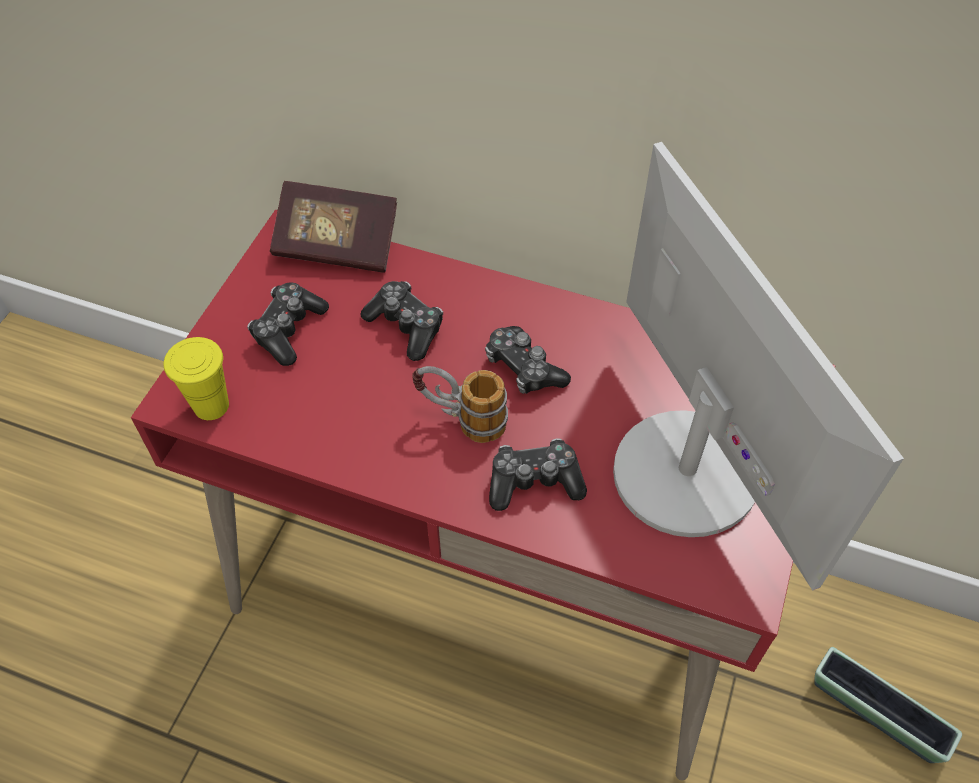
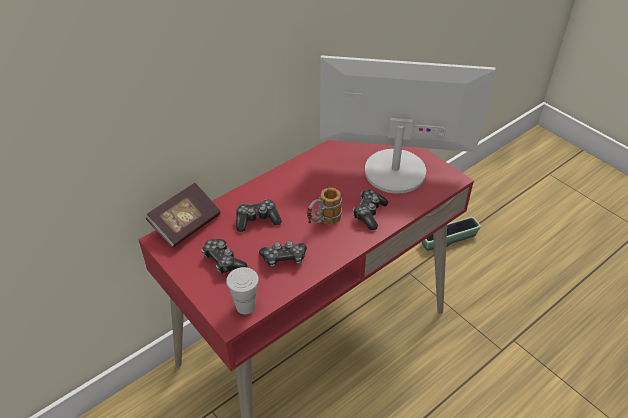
camera: 60 degrees left, 10 degrees down
yellow cup [164,337,229,420] -> white cup [226,267,259,314]
game controller [485,326,571,394] -> game controller moved to [259,241,307,268]

